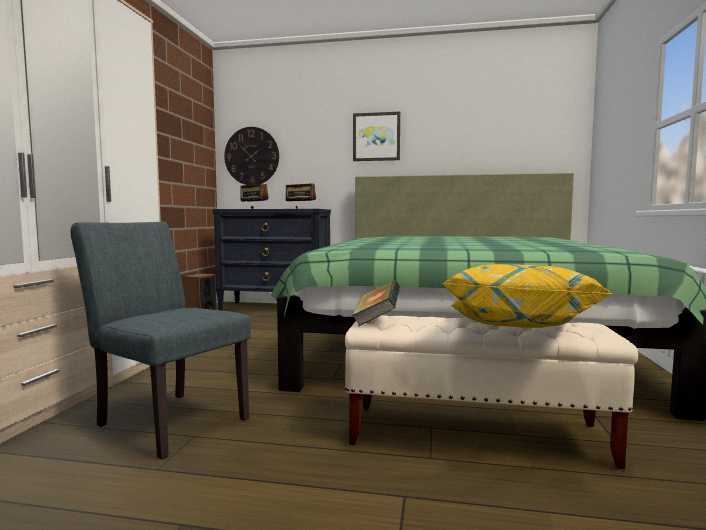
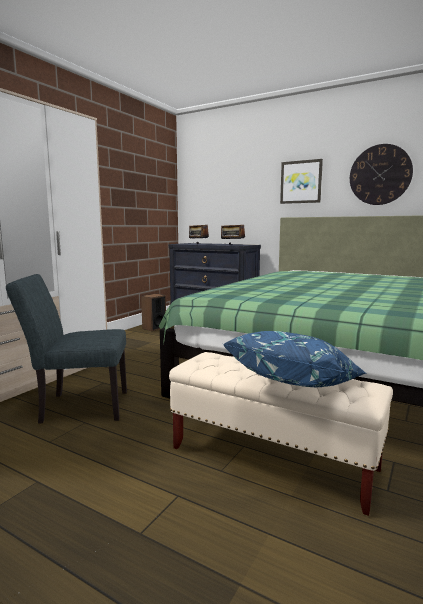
camera: 20 degrees right, 5 degrees up
grey chair [70,222,251,460] -> grey chair turned 60 degrees counterclockwise [6,274,127,424]
wall clock [224,127,279,185] -> wall clock moved to [350,144,413,205]
book [352,280,400,326] -> none
yellow pillow [442,264,613,328] -> blue pillow [223,331,367,387]

